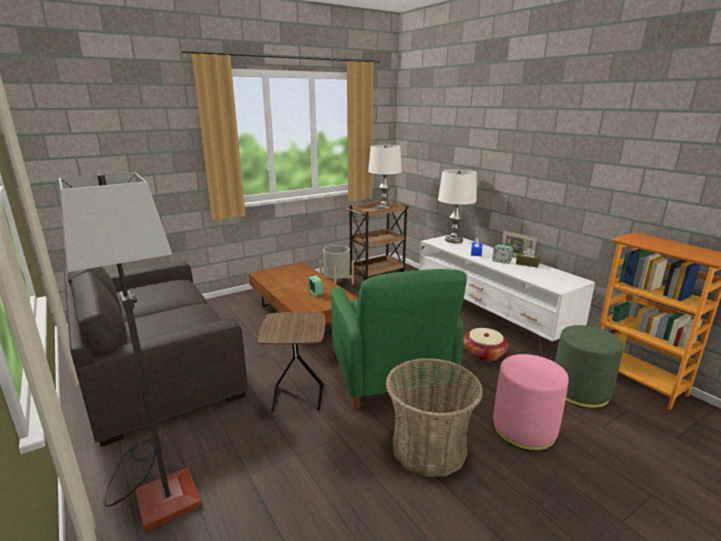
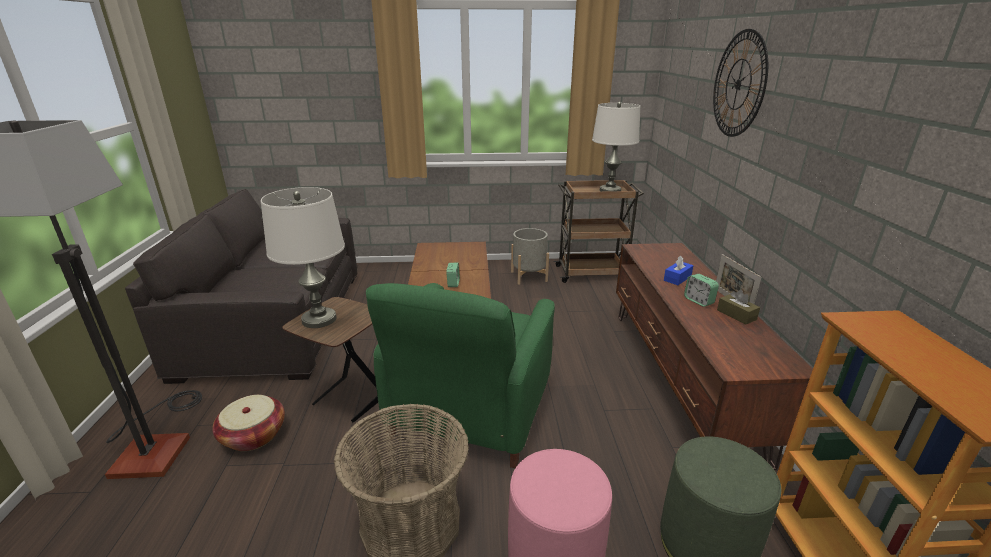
camera: 30 degrees right, 5 degrees up
white tv stand [419,235,595,359] -> brown tv stand [616,243,813,470]
white table lamp [438,169,477,243] -> white table lamp moved to [261,187,345,328]
basket [463,328,508,362] -> basket moved to [212,395,285,451]
none -> wall clock [713,29,768,137]

